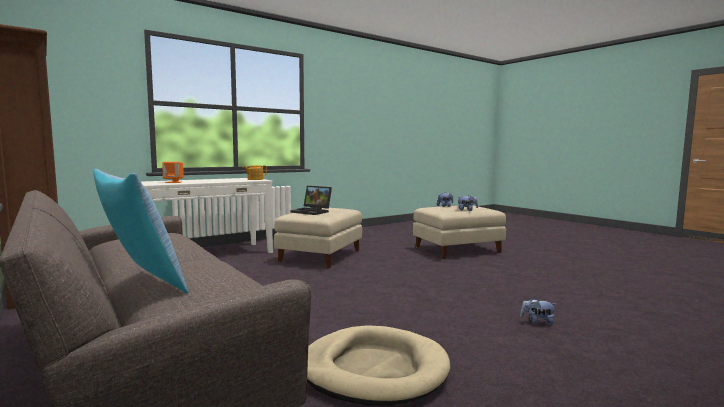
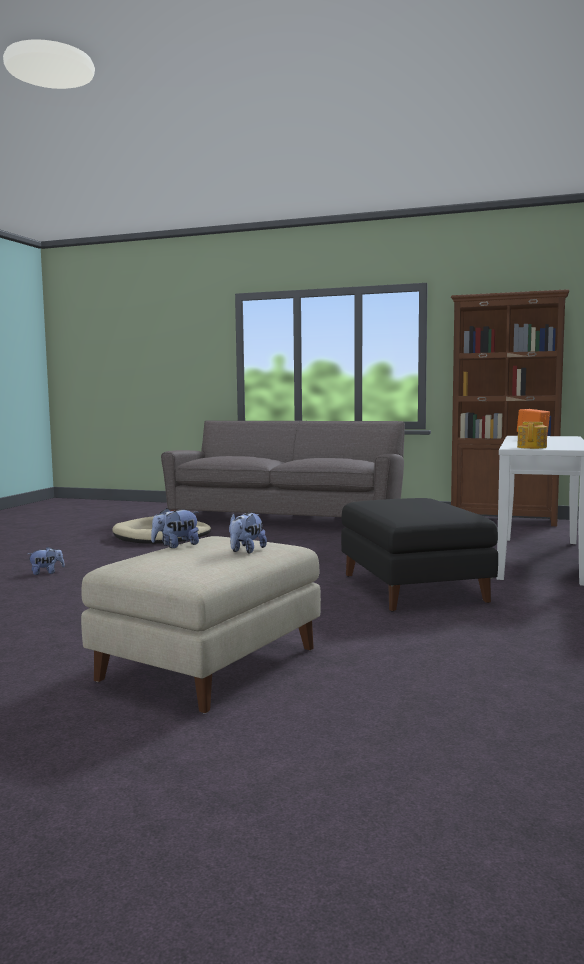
camera: 145 degrees right, 0 degrees up
pillow [94,169,189,294] -> none
beige ottoman [274,208,362,269] -> black ottoman [341,498,498,611]
laptop [291,186,332,215] -> none

